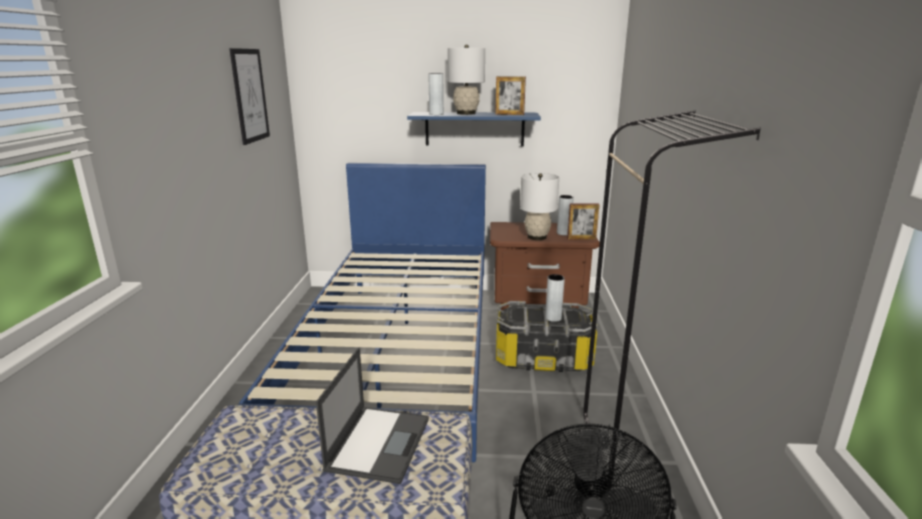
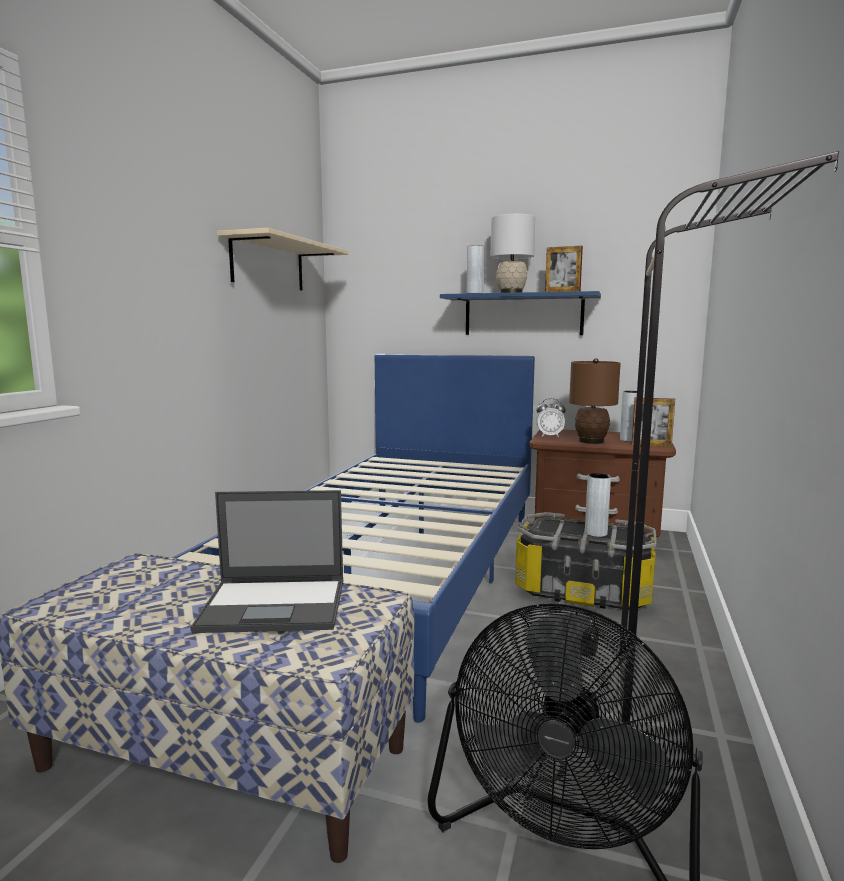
camera: 15 degrees right, 10 degrees down
picture [229,48,270,145] -> beige shelf [217,228,349,291]
laptop [316,348,429,484] -> laptop turned 60 degrees clockwise [190,490,343,633]
white table lamp [520,173,559,240] -> brown table lamp [569,358,621,444]
none -> alarm clock [536,398,566,437]

